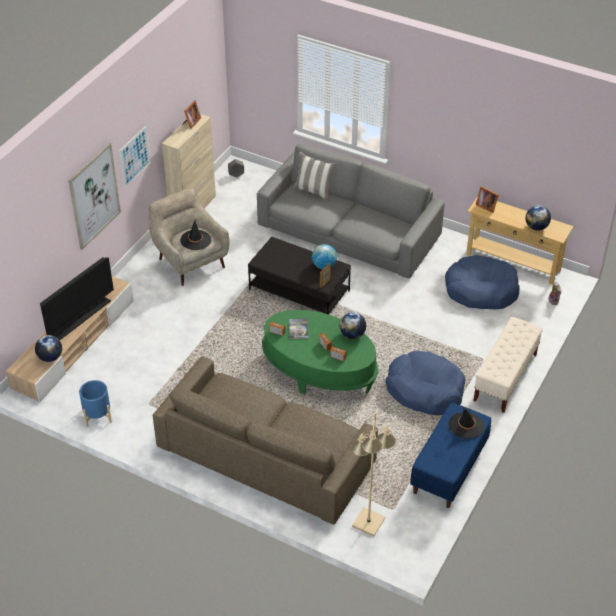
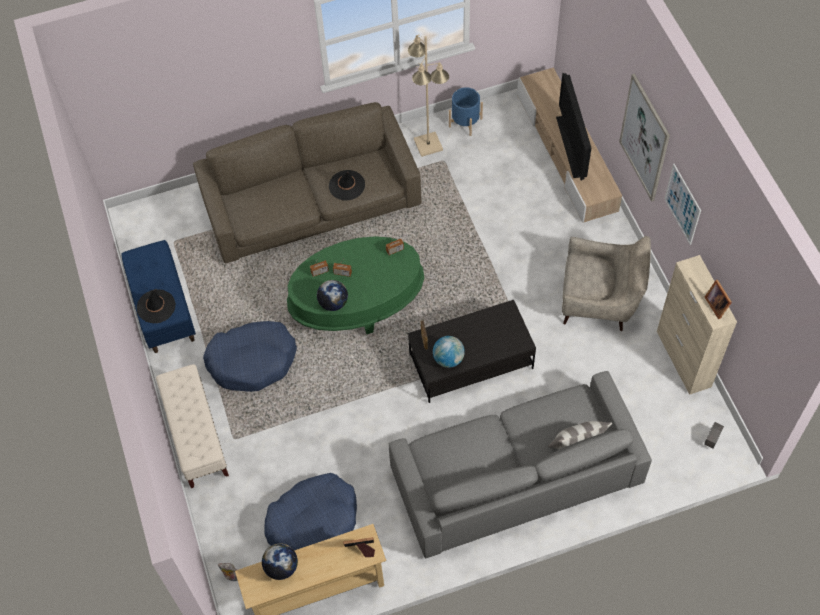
camera: 135 degrees right, 15 degrees up
globe [35,335,62,362] -> none
black hat [180,220,211,250] -> black hat moved to [329,170,365,201]
book [289,319,309,339] -> none
beige floor lamp [351,413,396,536] -> beige floor lamp moved to [408,34,449,157]

